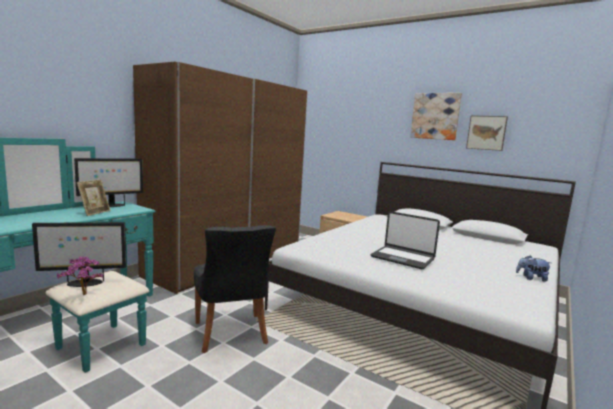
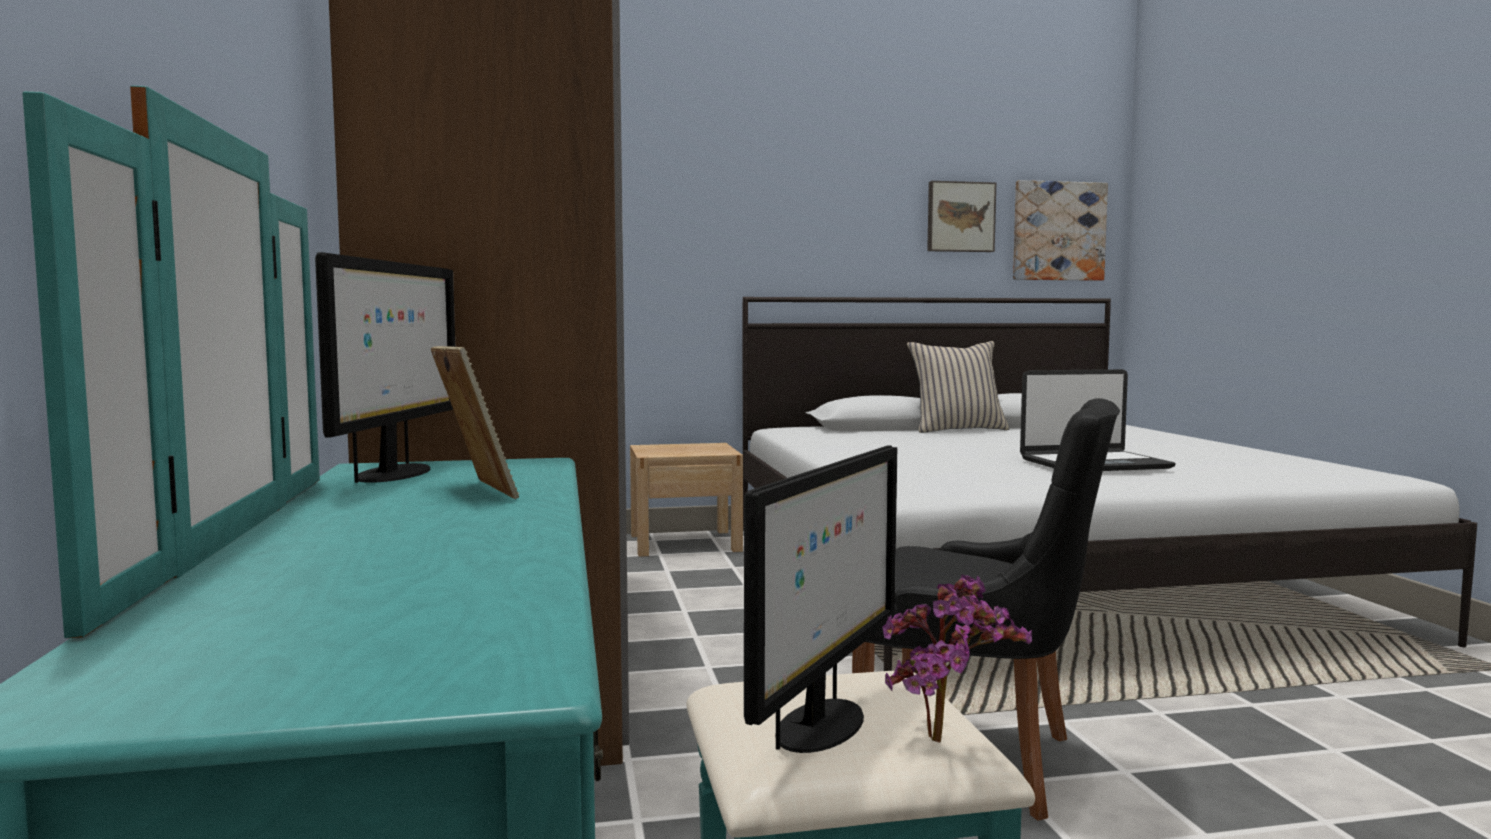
camera: 45 degrees left, 5 degrees down
picture [410,93,462,140] -> picture moved to [1013,180,1108,281]
plush toy [516,255,551,282] -> none
none -> beige pillow [907,341,1009,433]

